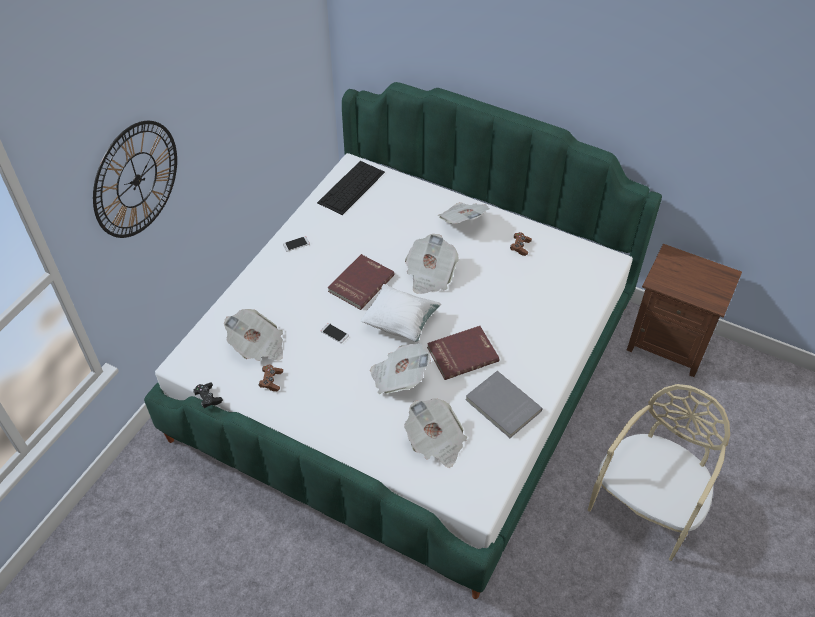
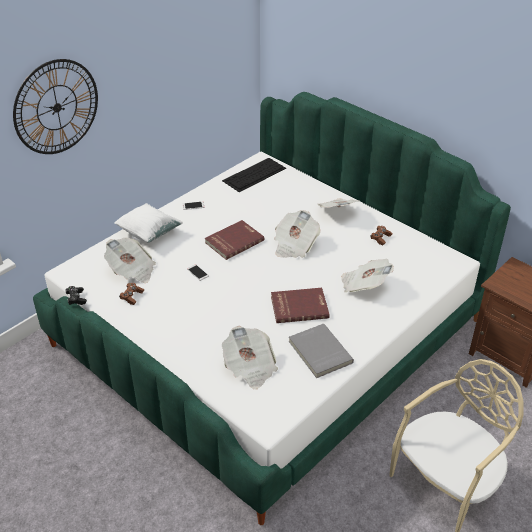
camera: 15 degrees right, 10 degrees down
white pillow [360,284,441,342] -> white pillow moved to [114,203,183,243]
newspaper [370,343,431,394] -> newspaper moved to [341,259,394,292]

